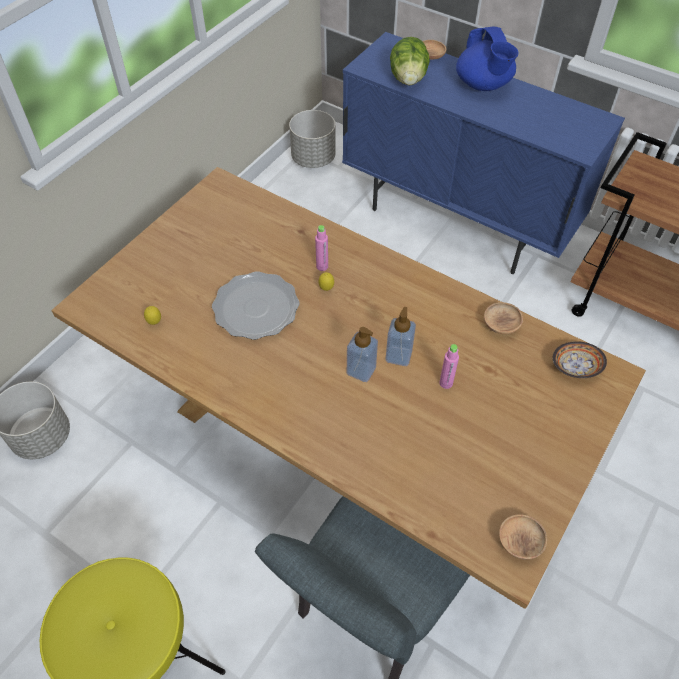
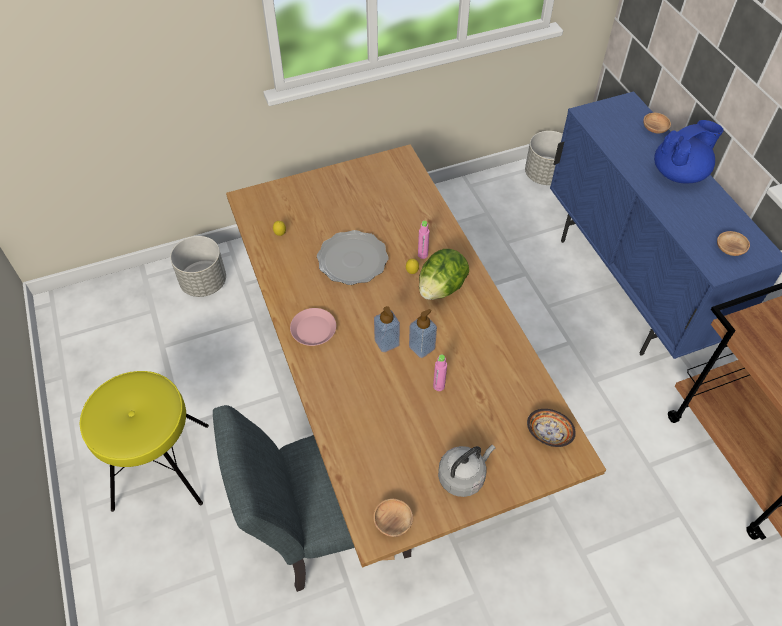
camera: 35 degrees right, 0 degrees up
lettuce [390,37,430,85] -> lettuce moved to [419,249,469,300]
blue teapot [456,27,519,91] -> blue teapot turned 135 degrees counterclockwise [654,120,724,183]
brown bowl [484,302,523,334] -> brown bowl moved to [717,231,750,256]
none -> pink plate [290,308,336,346]
none -> grey kettle [438,445,495,497]

